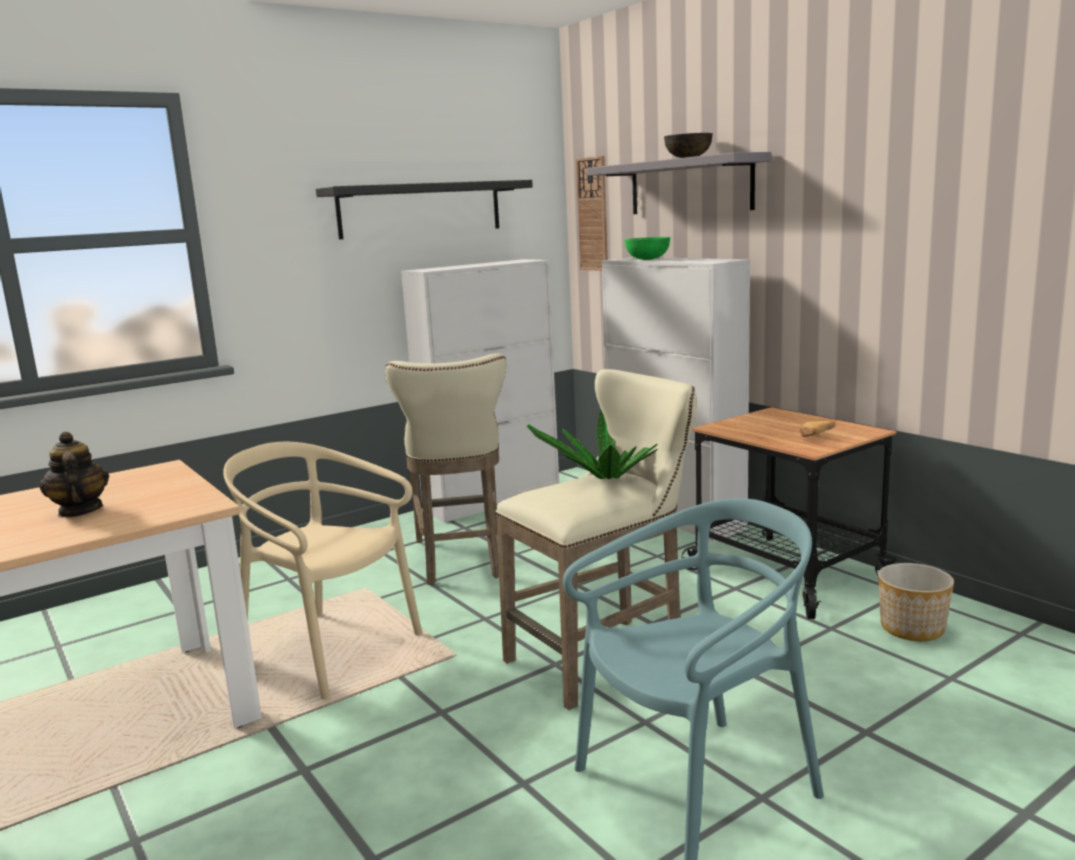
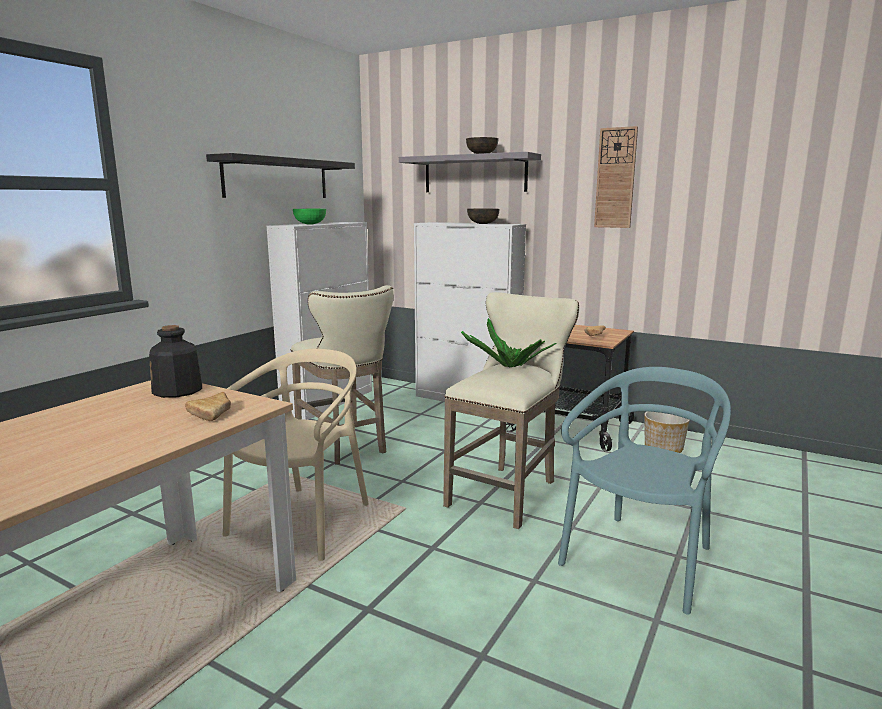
camera: 25 degrees left, 0 degrees up
teapot [39,432,109,518] -> none
beige chair [223,442,423,700] -> beige chair turned 105 degrees clockwise [222,349,369,561]
wall clock [576,156,608,271] -> wall clock moved to [594,126,638,228]
green bowl [625,237,670,260] -> green bowl moved to [293,209,326,224]
none -> bottle [149,325,202,398]
none -> bread [185,392,231,421]
none -> brown bowl [467,208,500,224]

